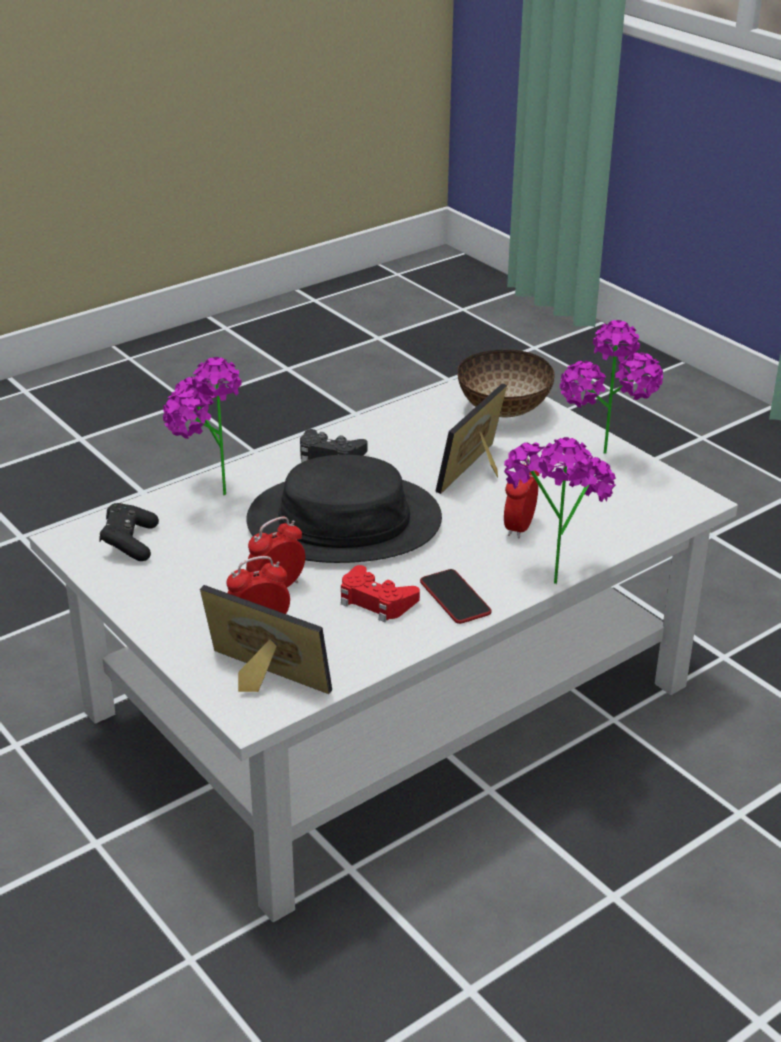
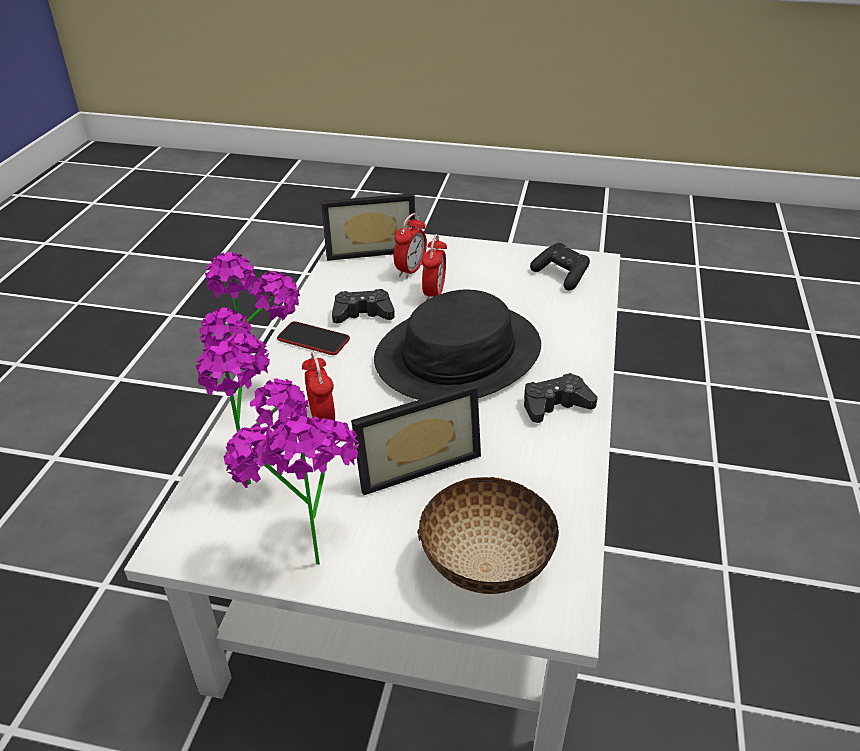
camera: 140 degrees right, 5 degrees up
potted plant [163,357,242,495] -> potted plant moved to [195,333,308,485]
red game controller [341,565,420,622] -> black game controller [332,289,395,323]
picture frame [436,383,507,494] -> picture frame turned 75 degrees clockwise [351,383,481,495]

